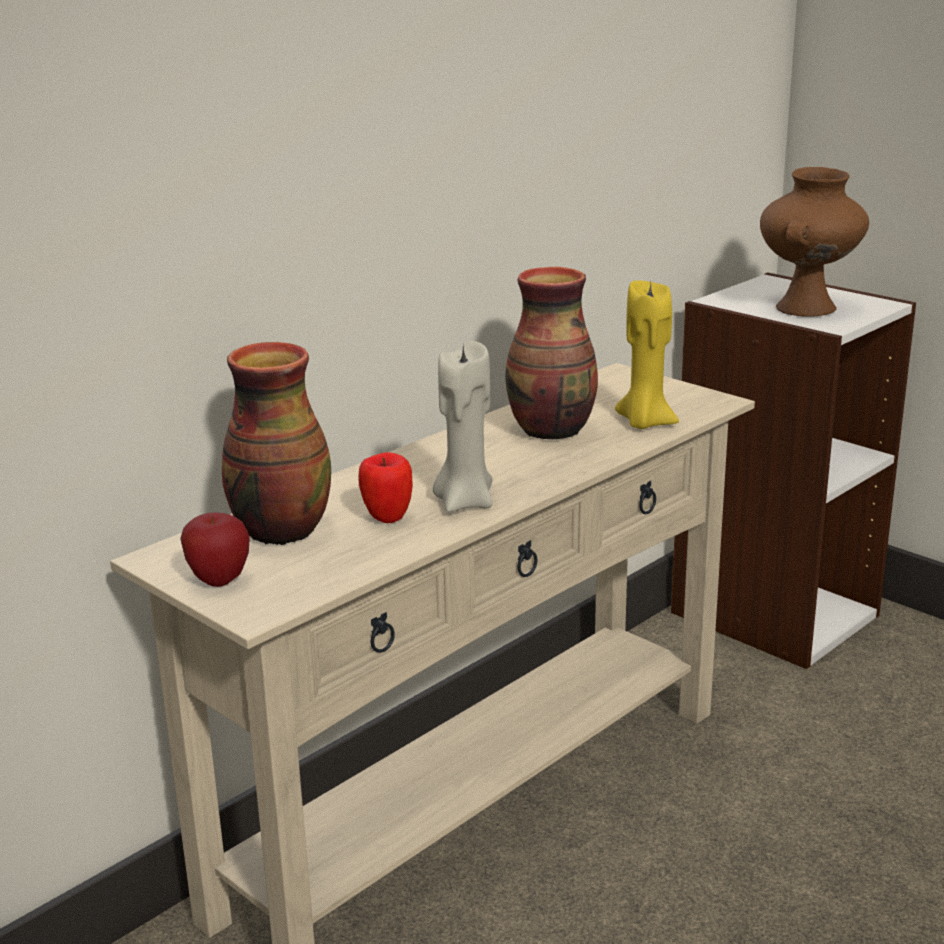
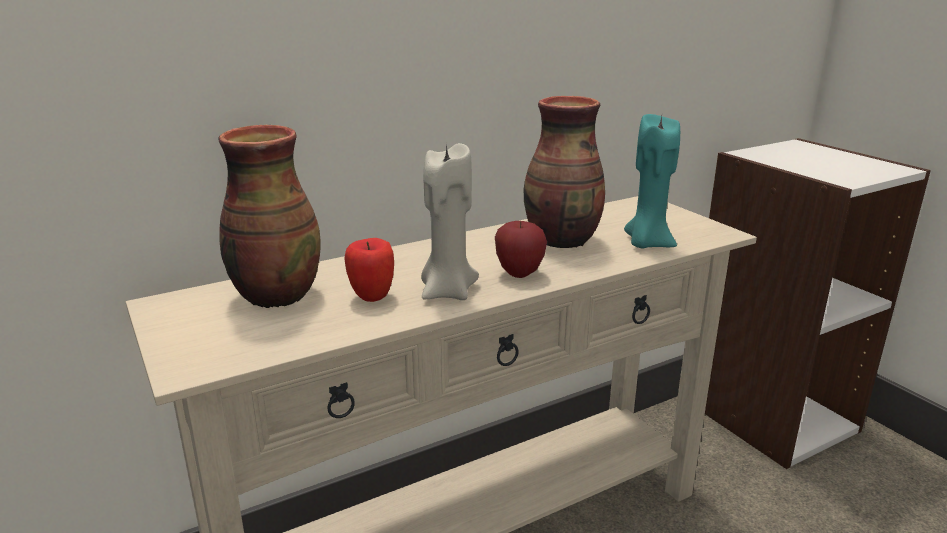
camera: 15 degrees right, 0 degrees up
apple [180,512,250,587] -> apple moved to [495,221,547,278]
yellow candle [615,280,679,429] -> turquoise candle [624,114,680,249]
brown vase [760,167,869,317] -> none

